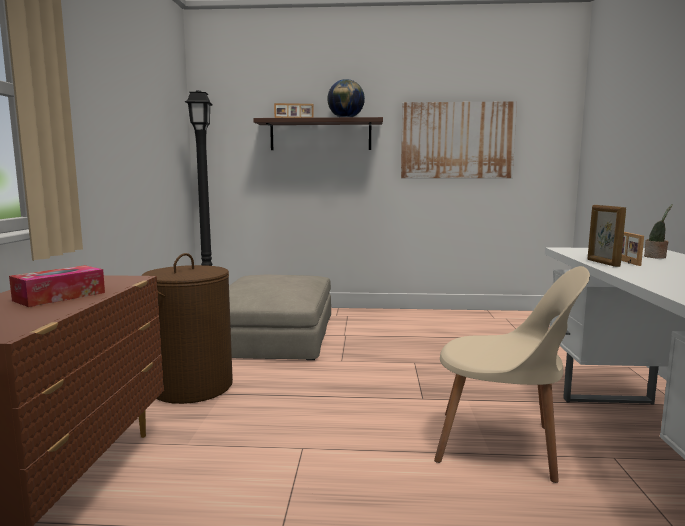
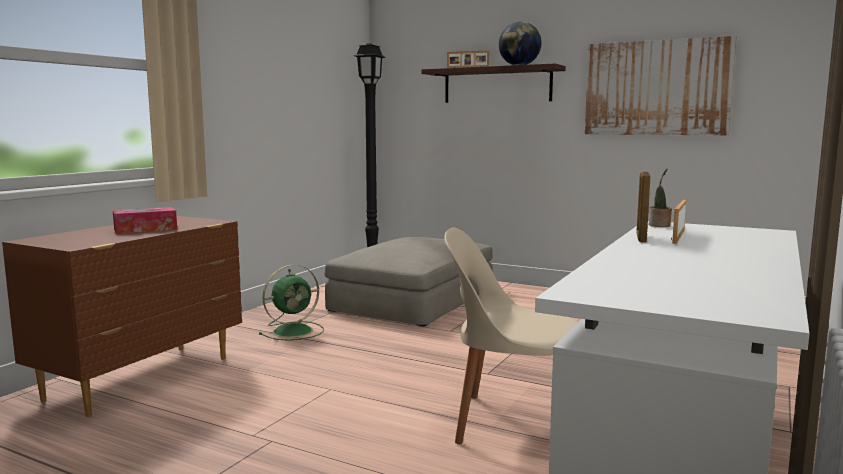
camera: 25 degrees right, 0 degrees up
brown laundry basket [142,253,233,404] -> green fan [259,265,324,341]
beige chair [434,266,590,483] -> beige chair turned 150 degrees clockwise [444,227,578,444]
potted plant [644,204,673,259] -> potted plant moved to [649,168,672,227]

